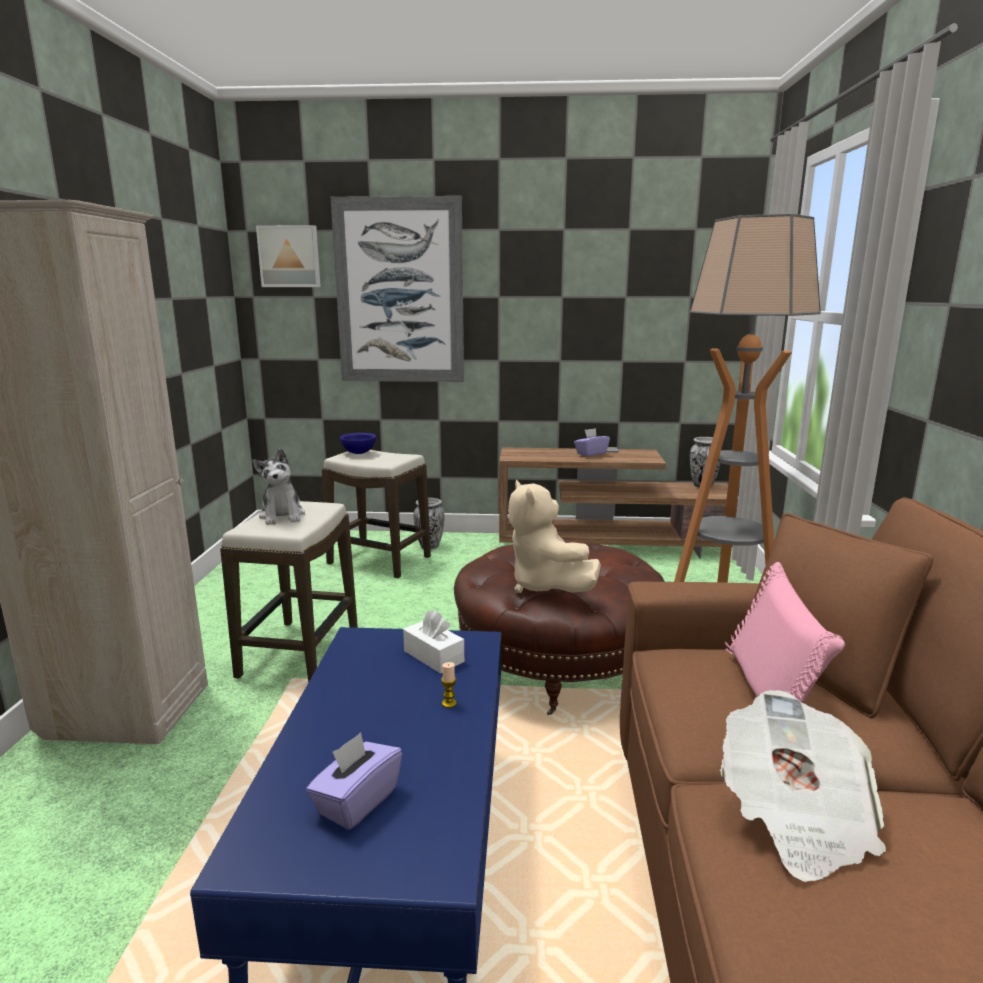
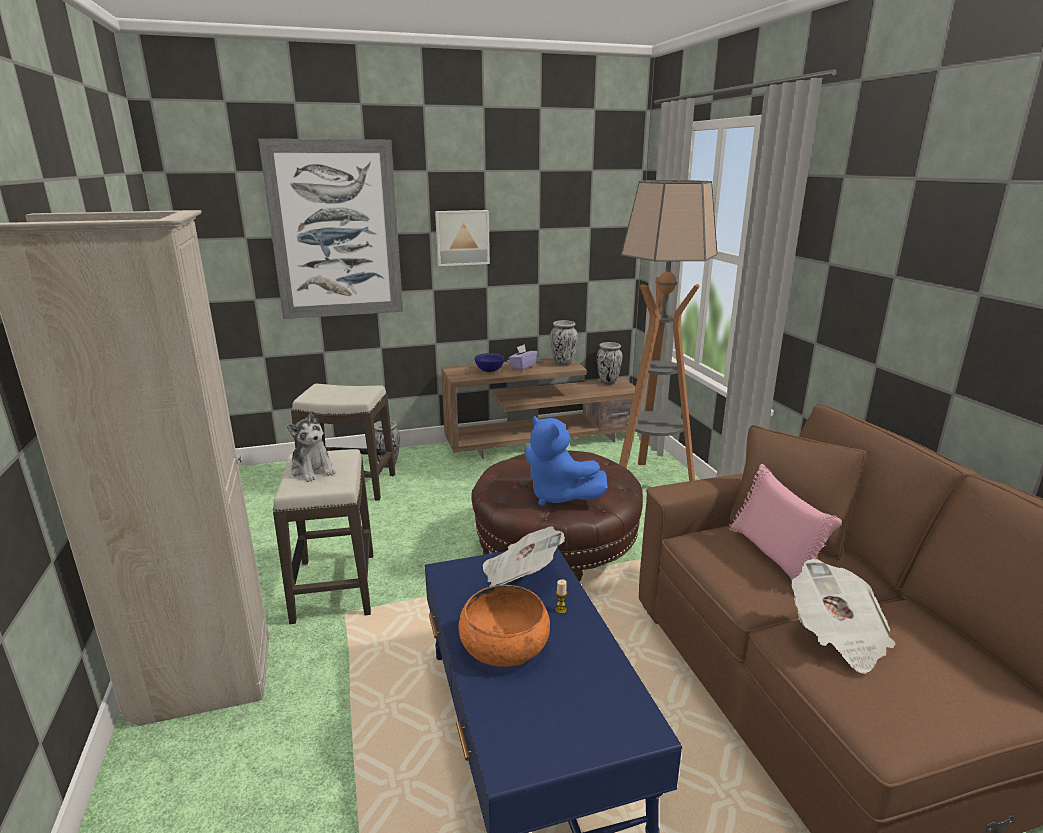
camera: 20 degrees left, 5 degrees up
picture [256,225,321,287] -> picture moved to [435,210,490,266]
purple tissue box [306,732,402,830] -> none
blue bowl [340,433,376,454] -> blue bowl moved to [475,353,504,372]
white tissue box [403,610,464,674] -> newspaper [482,526,565,587]
beige plush toy [508,480,601,593] -> blue plush toy [525,416,608,506]
none -> orange bowl [458,585,550,667]
none -> vase [550,320,578,365]

